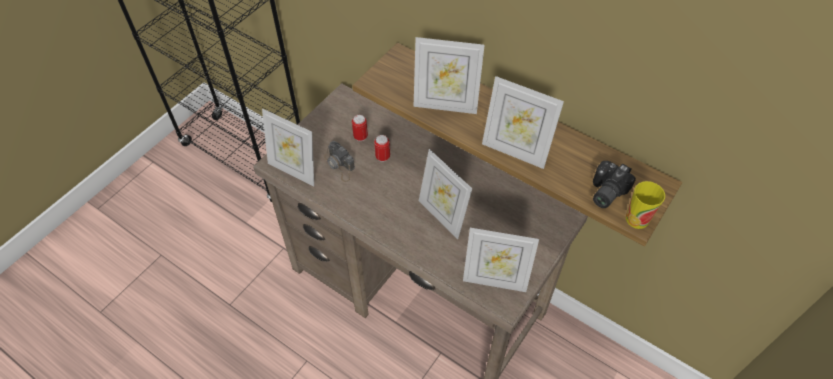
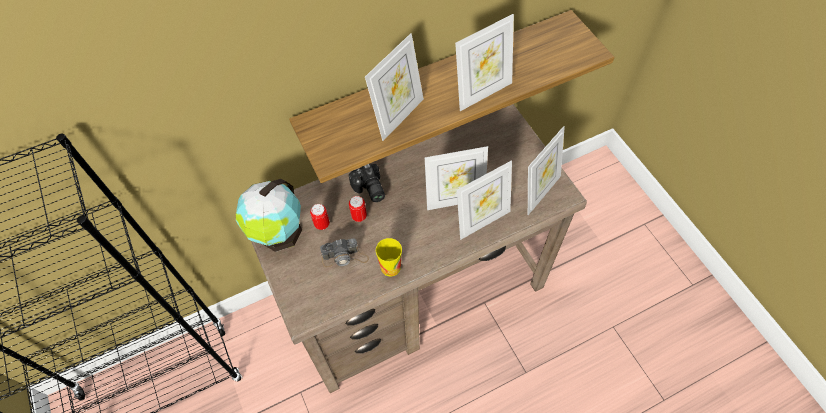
camera: 60 degrees left, 5 degrees up
picture frame [262,108,314,186] -> picture frame moved to [457,160,512,240]
camera [593,161,636,208] -> camera moved to [349,164,385,202]
cup [626,181,665,229] -> cup moved to [376,238,402,276]
none -> globe [236,179,302,252]

